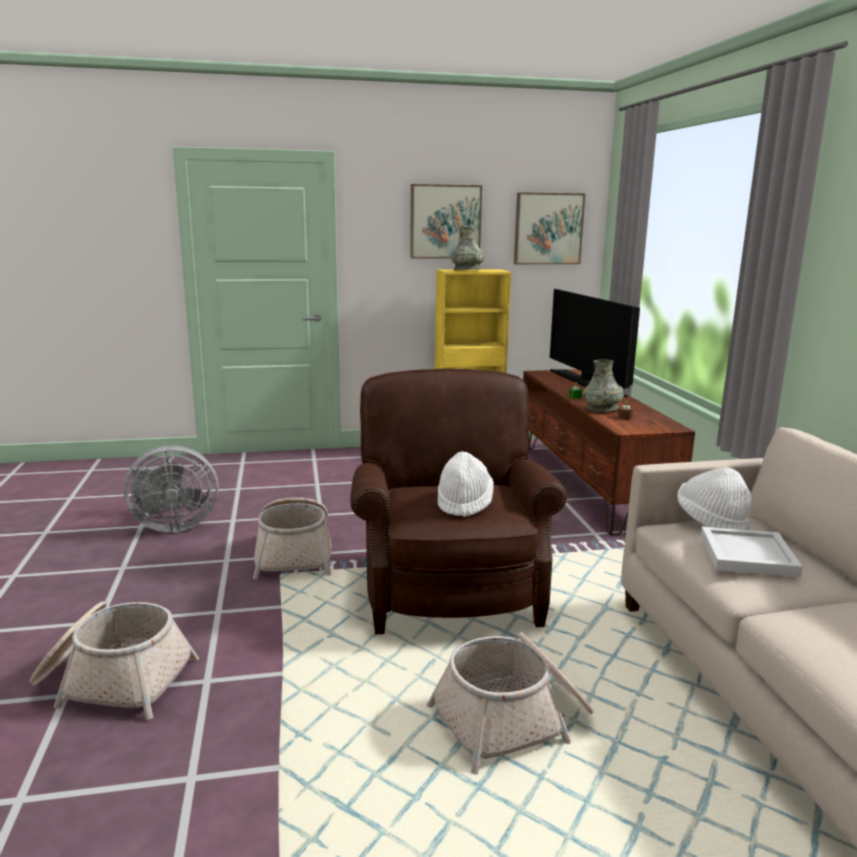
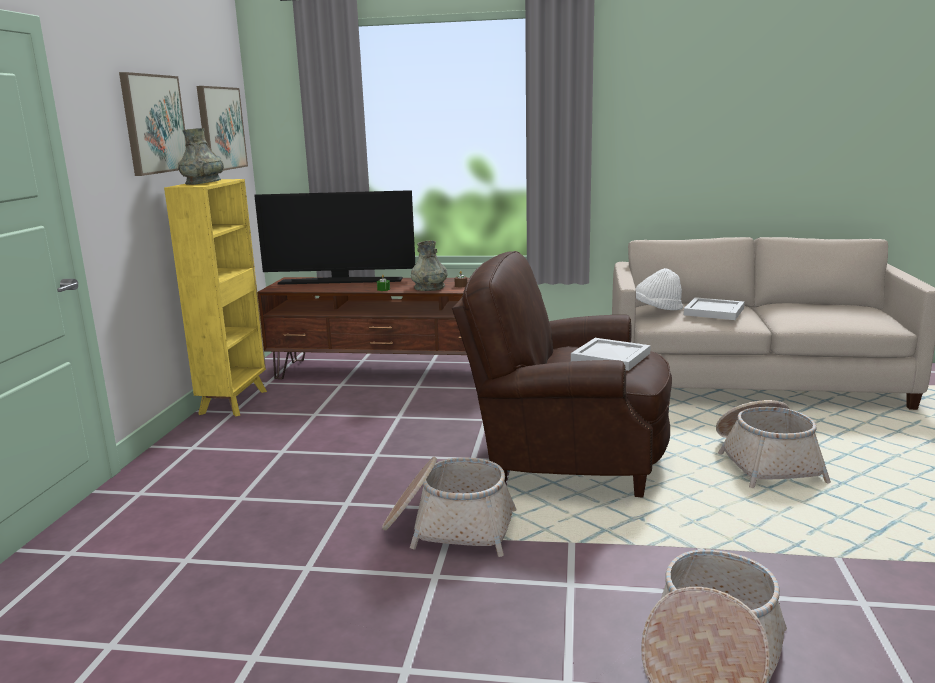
camera: 70 degrees left, 0 degrees up
grey fan [124,446,219,532] -> none
white hat [438,451,494,517] -> white tray [571,338,651,371]

